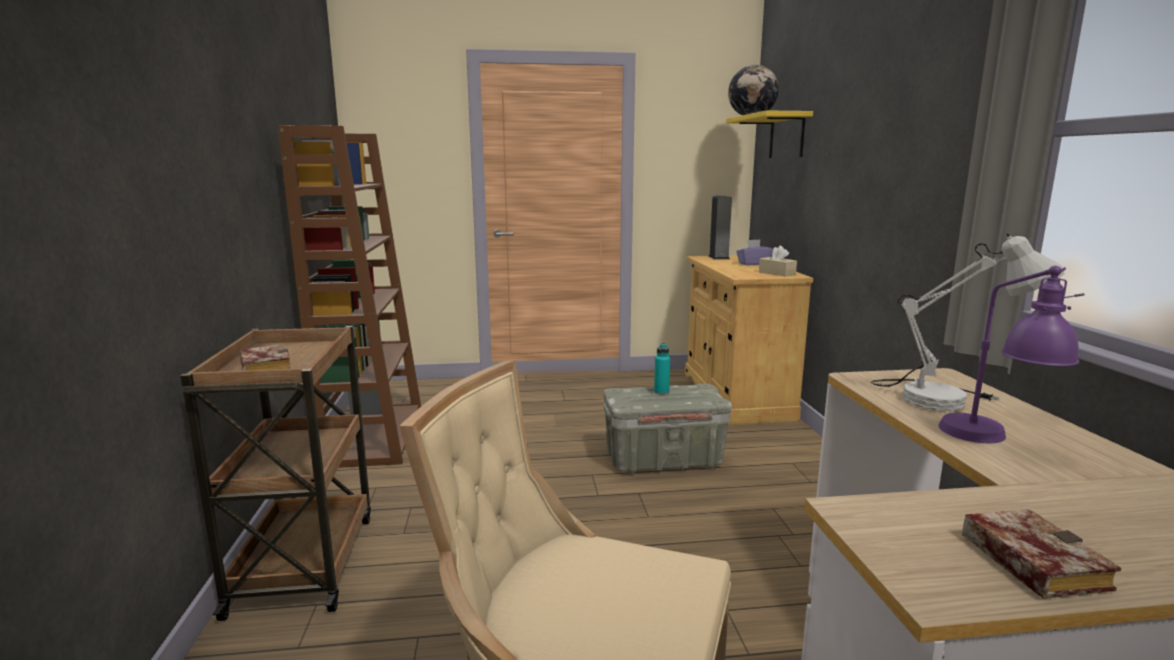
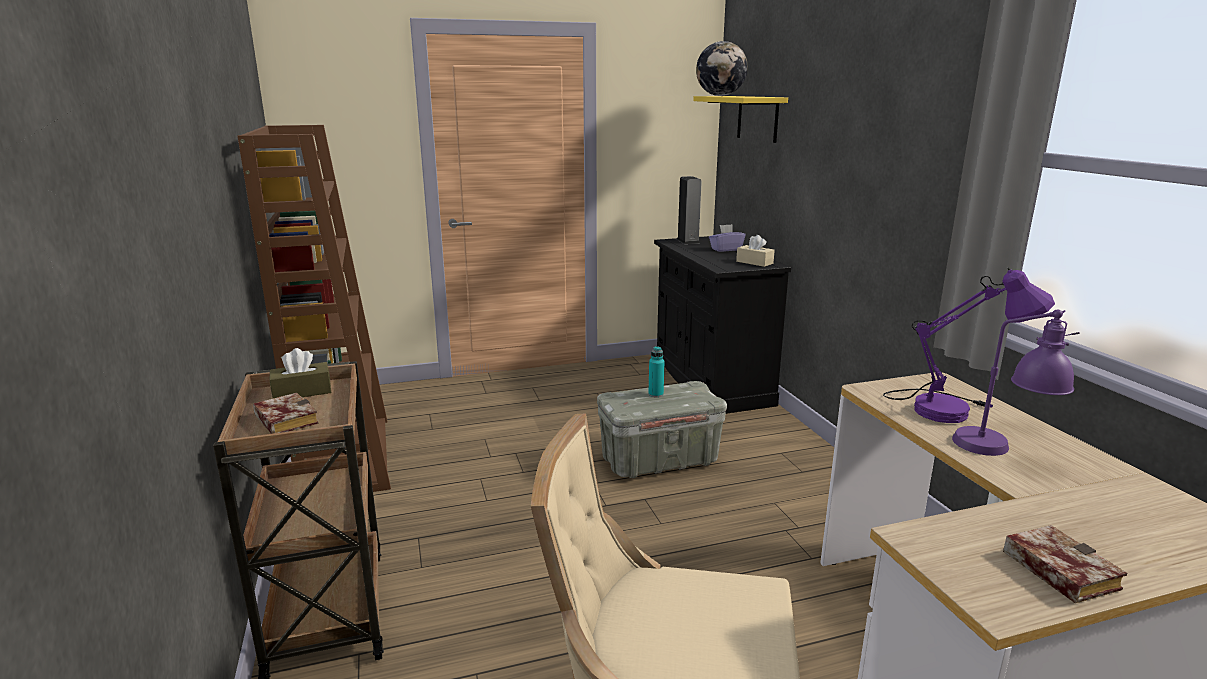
camera: 10 degrees left, 5 degrees up
beige cabinet [685,255,813,424] -> black cabinet [654,236,791,414]
white table lamp [871,233,1065,411] -> purple table lamp [883,267,1055,423]
none -> brown tissue box [270,348,331,398]

